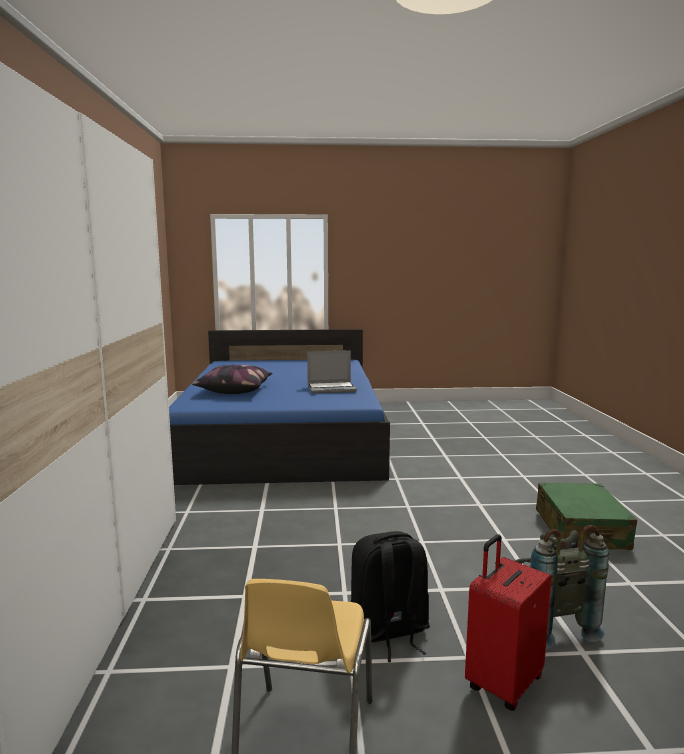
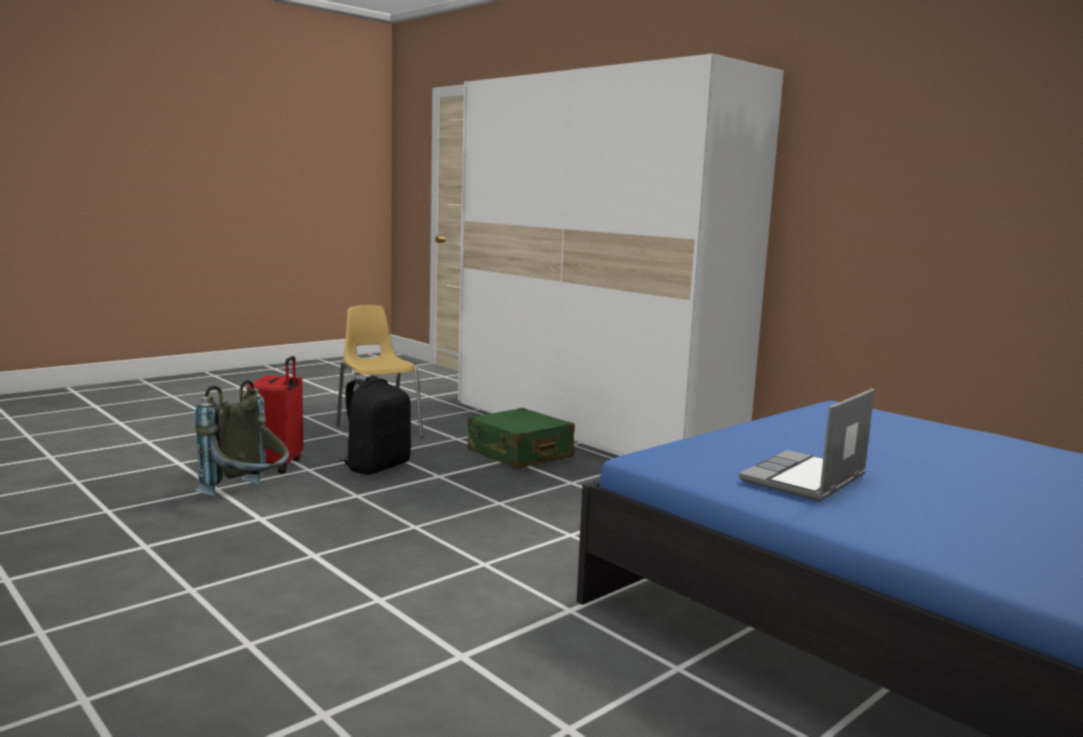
camera: 140 degrees right, 0 degrees up
pillow [192,365,273,394] -> none
green suitcase [536,483,637,550] -> green suitcase moved to [468,408,575,469]

